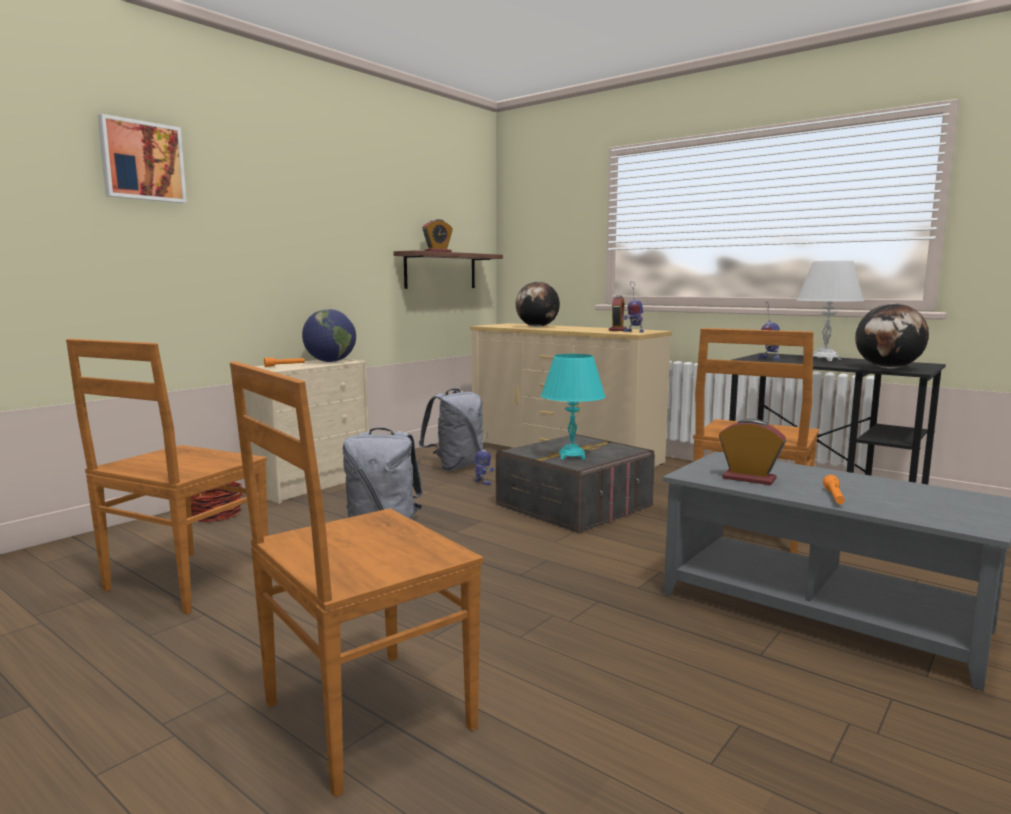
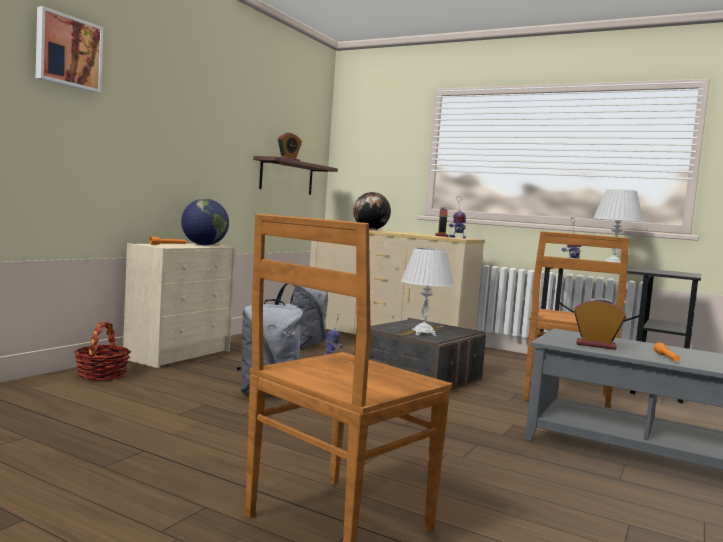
camera: 10 degrees left, 5 degrees down
brown chair [66,339,268,614] -> none
turquoise table lamp [541,354,606,460] -> white table lamp [401,248,455,336]
globe [855,303,929,369] -> none

